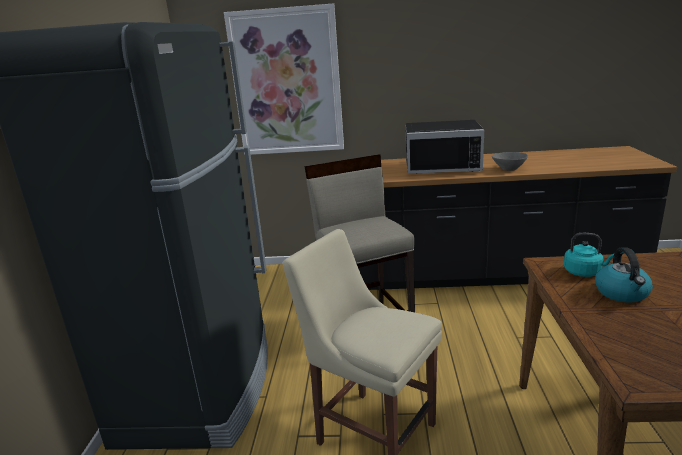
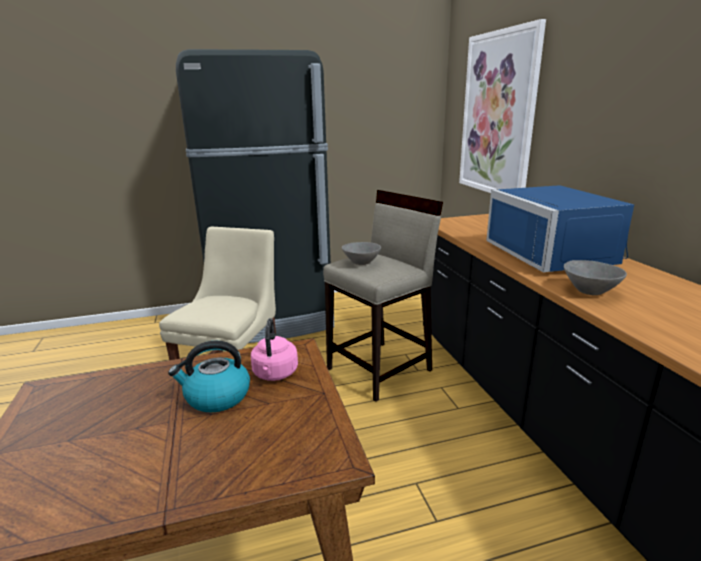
camera: 70 degrees right, 0 degrees up
black microwave [406,120,484,174] -> blue microwave [486,185,634,272]
turquoise kettle [564,233,614,277] -> pink kettle [251,318,298,381]
none -> grey bowl [342,242,381,265]

